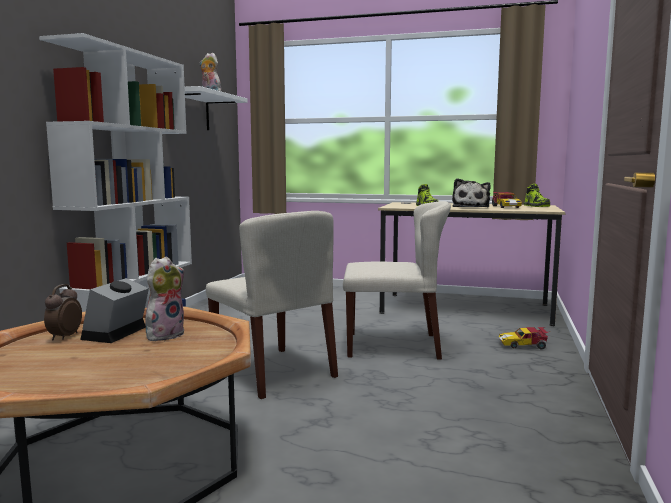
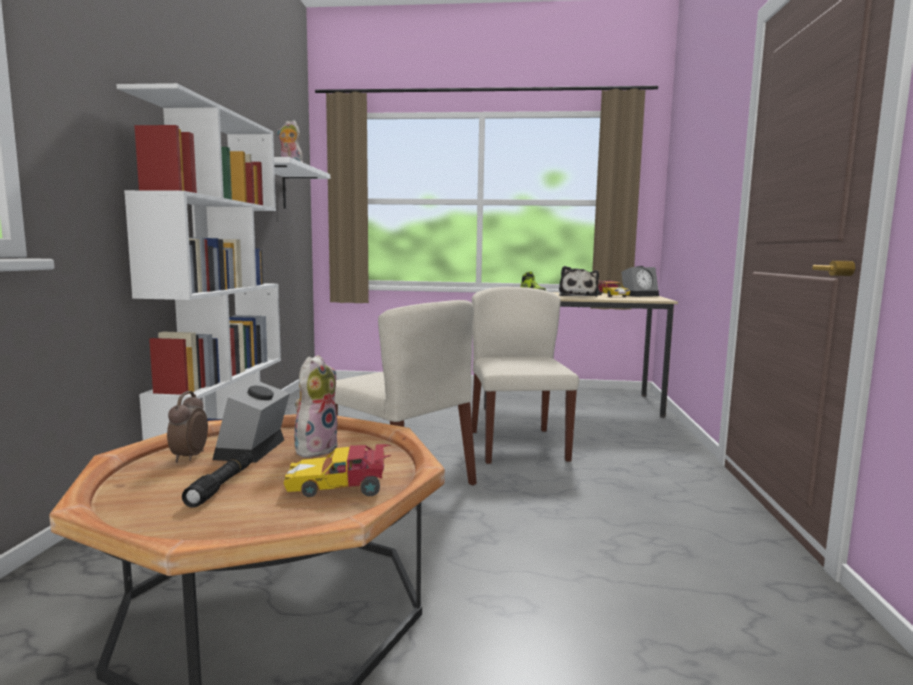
camera: 10 degrees left, 0 degrees up
beige chair [343,201,451,360] -> beige chair turned 90 degrees counterclockwise [472,287,579,464]
toy car [499,327,550,349] -> toy car moved to [284,444,391,497]
shoe [524,184,550,207] -> alarm clock [621,266,659,297]
none -> black flashlight [182,451,253,508]

